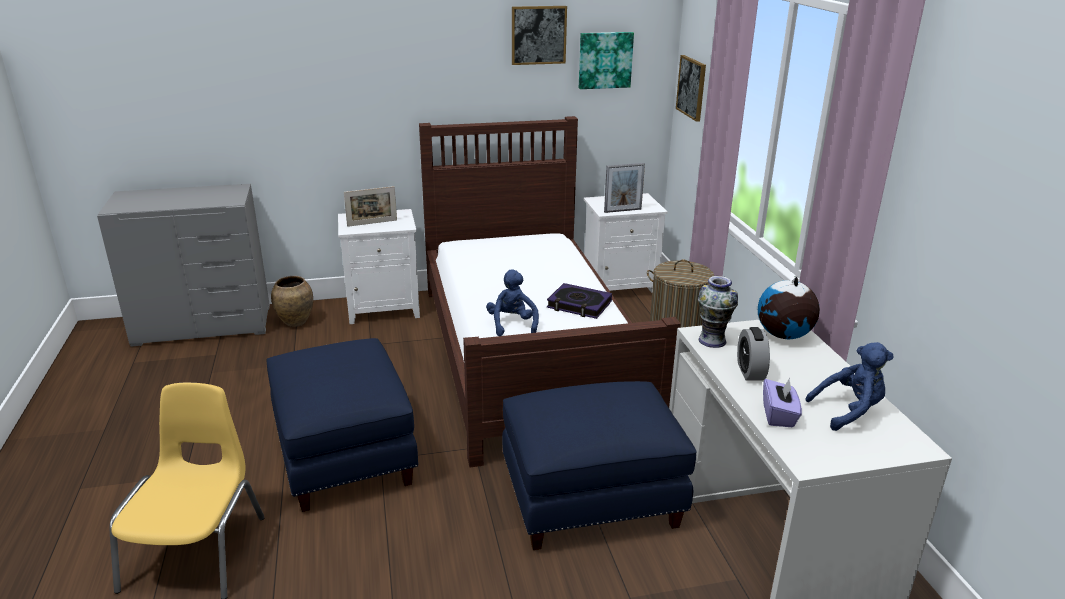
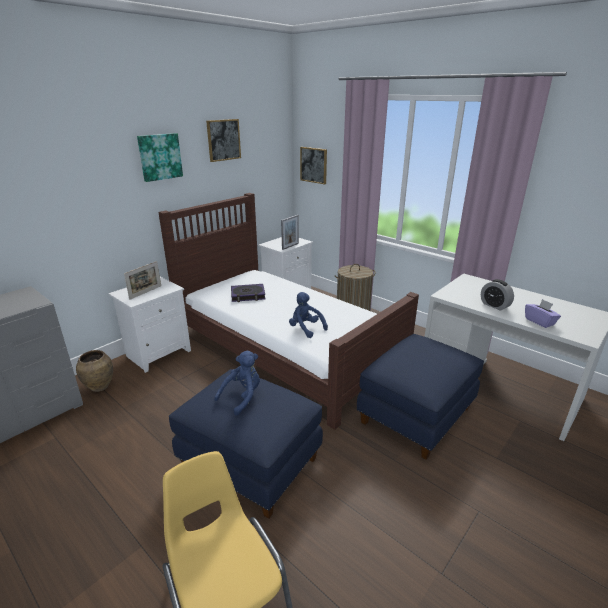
camera: 35 degrees left, 0 degrees up
book [547,283,612,319] -> book moved to [231,284,266,302]
picture [579,32,634,89] -> picture moved to [137,133,183,182]
vase [698,276,738,348] -> none
globe [758,276,820,339] -> none
blue plush toy [805,342,894,431] -> blue plush toy moved to [214,351,260,416]

